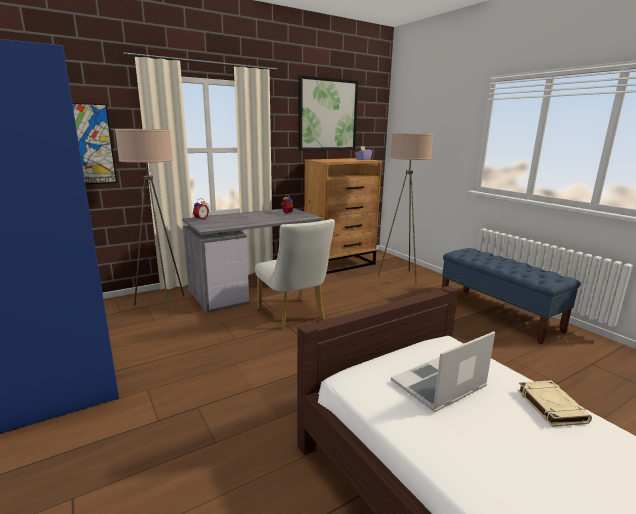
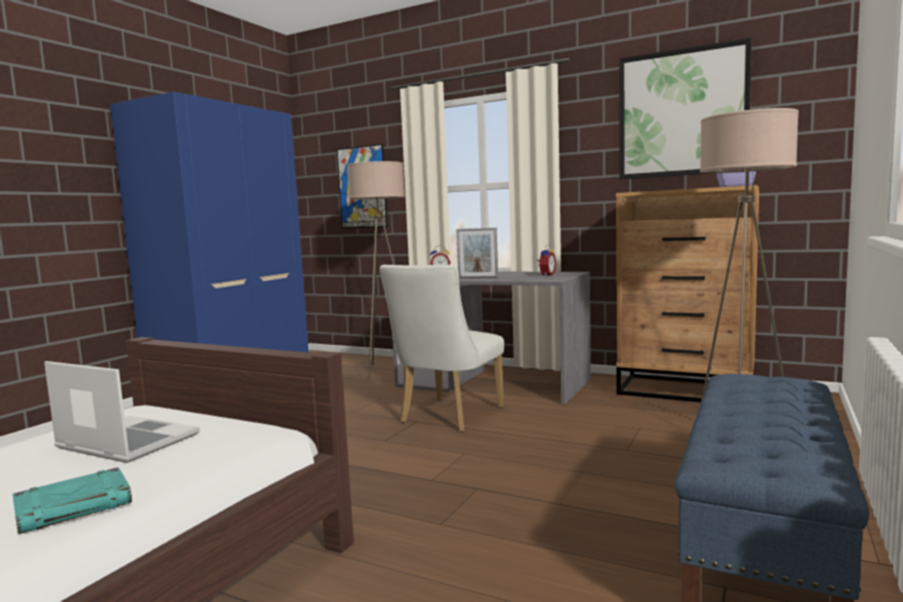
camera: 60 degrees right, 10 degrees down
beige book [518,380,592,427] -> turquoise book [13,467,132,534]
none -> picture frame [456,228,498,279]

